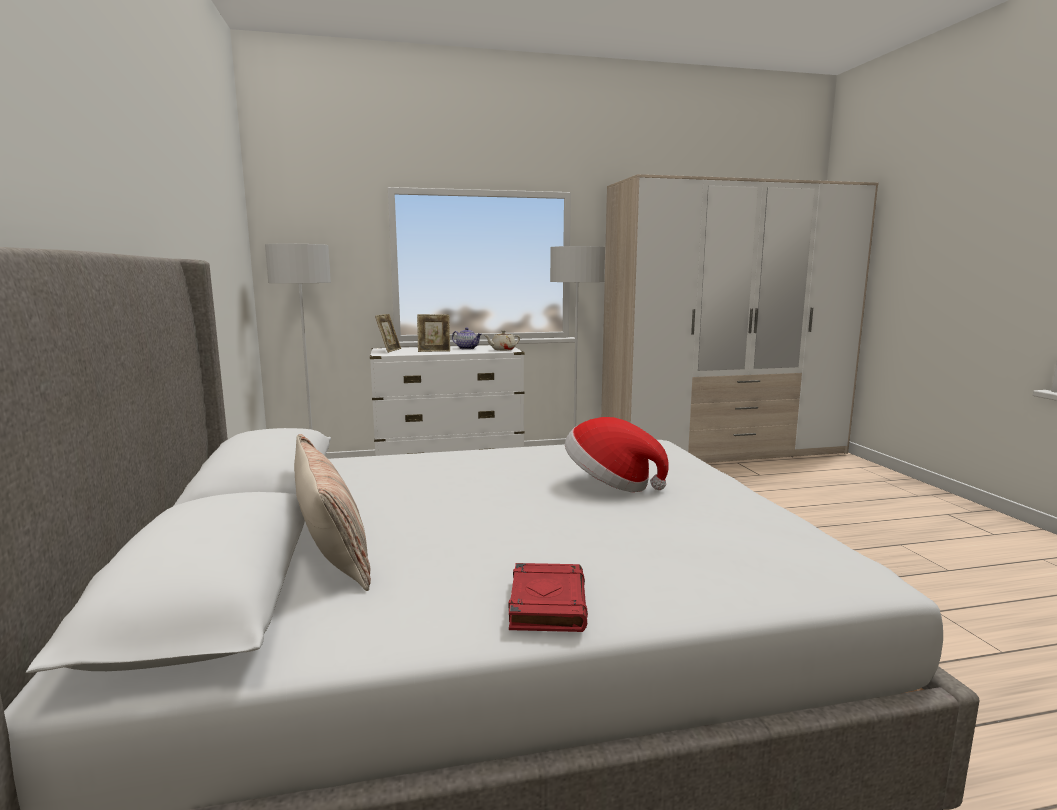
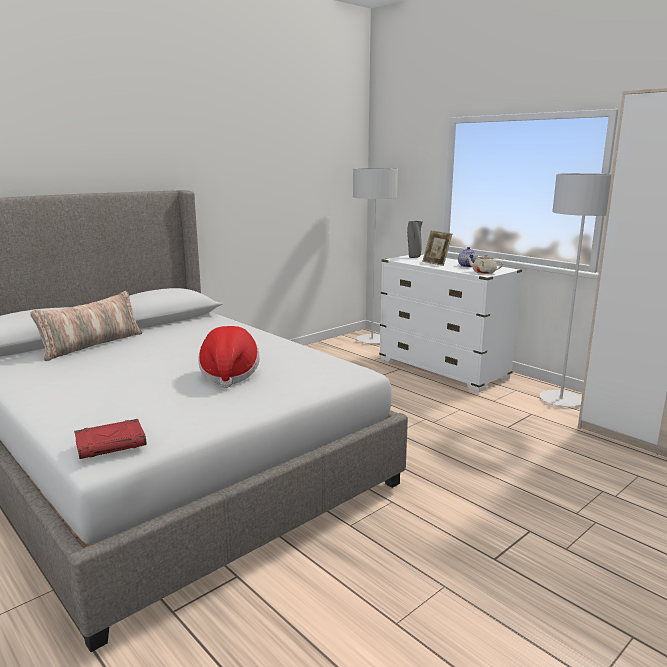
camera: 60 degrees right, 5 degrees up
picture frame [375,314,401,353] -> grey vase [407,221,423,258]
red book [508,563,588,632] -> red book moved to [74,419,146,459]

